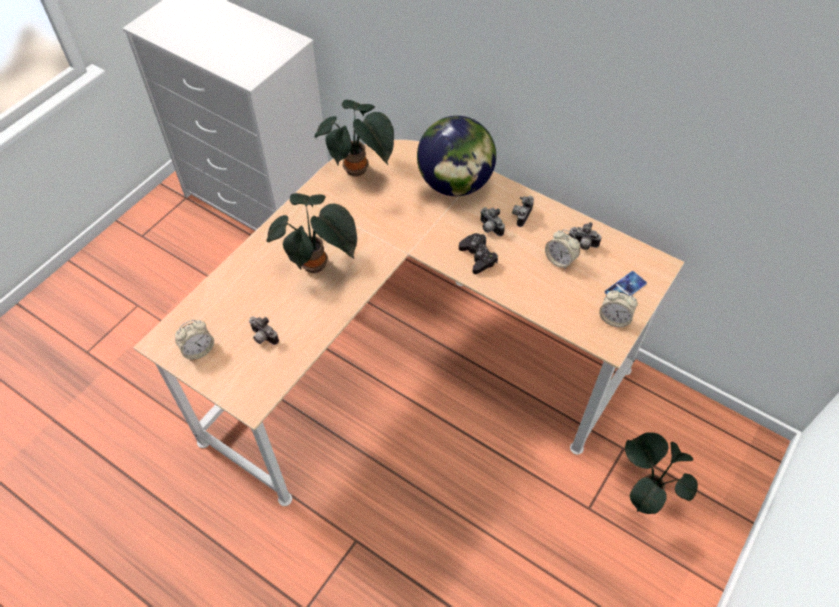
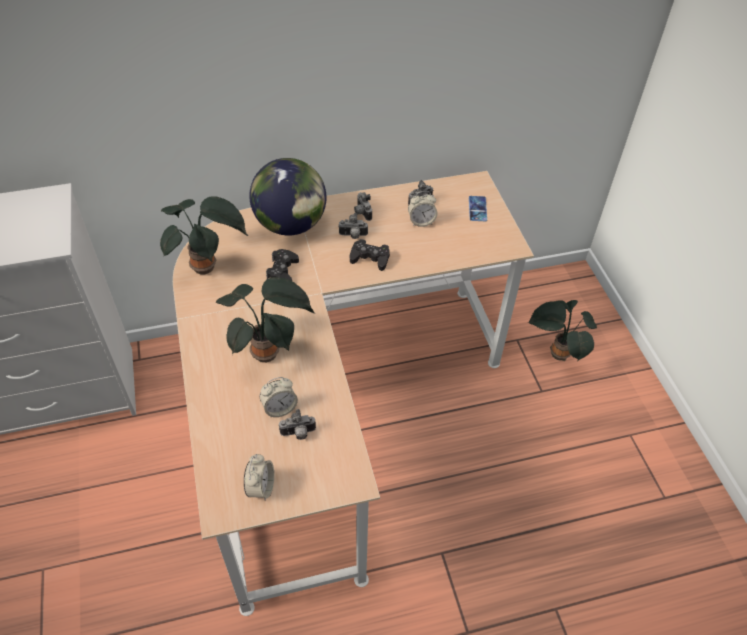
camera: 50 degrees left, 5 degrees down
alarm clock [599,289,638,327] -> alarm clock moved to [260,377,298,418]
none -> black game controller [266,249,299,281]

